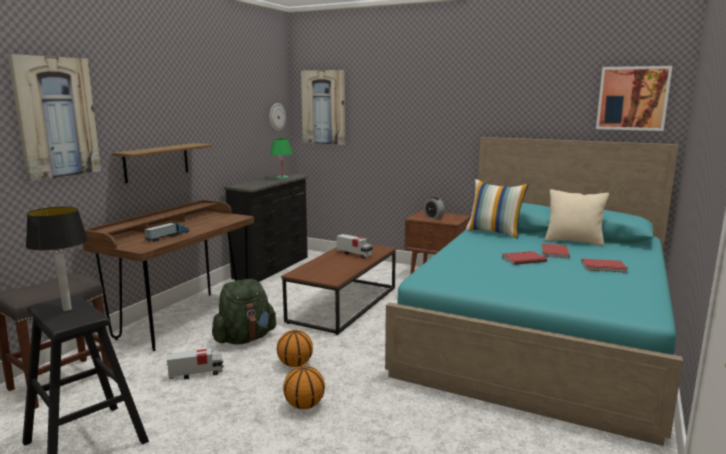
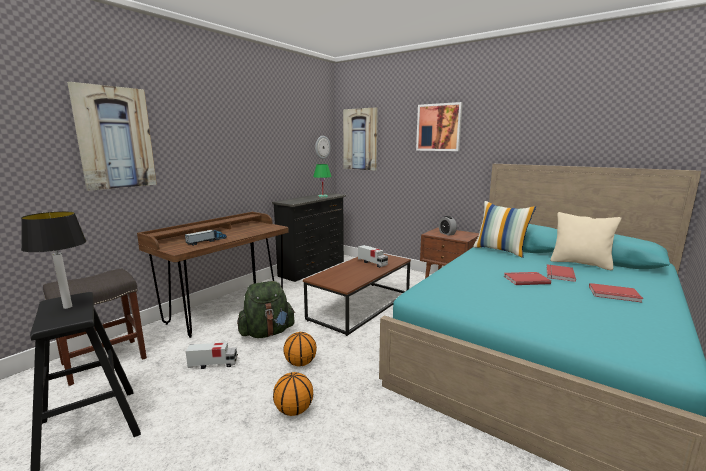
camera: 10 degrees right, 0 degrees up
shelf [112,143,212,184] -> none
picture [596,66,672,131] -> picture moved to [416,102,463,151]

